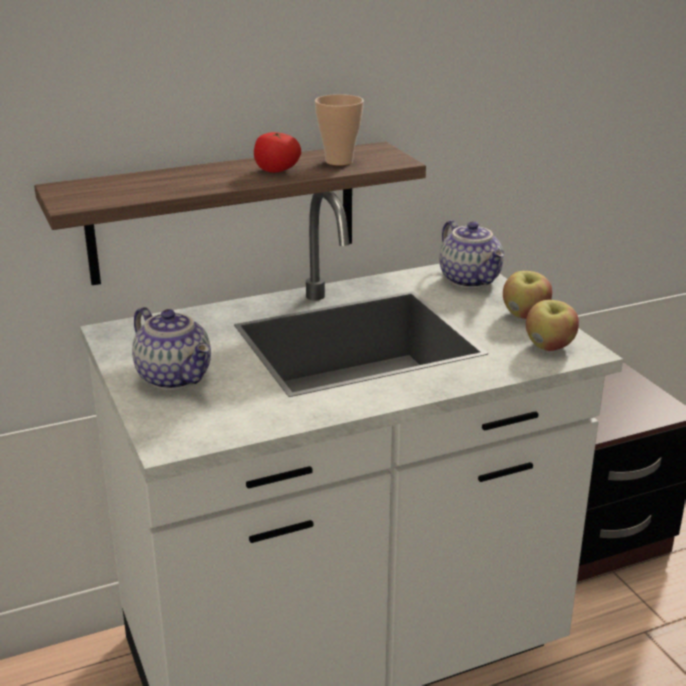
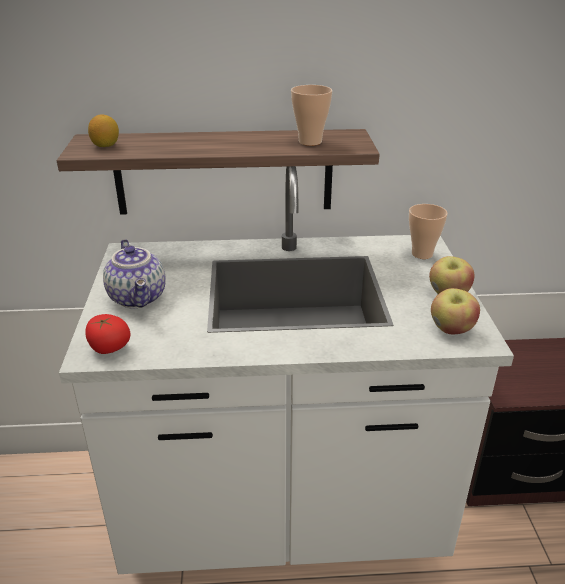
camera: 20 degrees right, 5 degrees up
tomato [254,132,301,173] -> tomato moved to [85,314,131,354]
teapot [439,220,505,288] -> cup [409,204,448,259]
none -> lemon [88,114,119,147]

